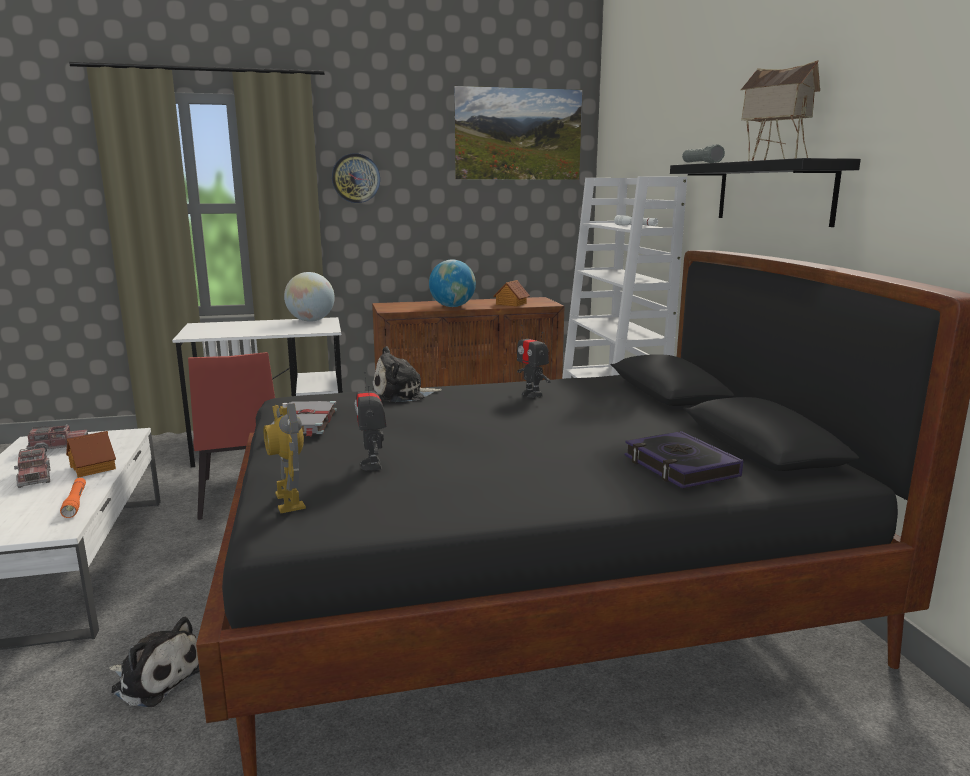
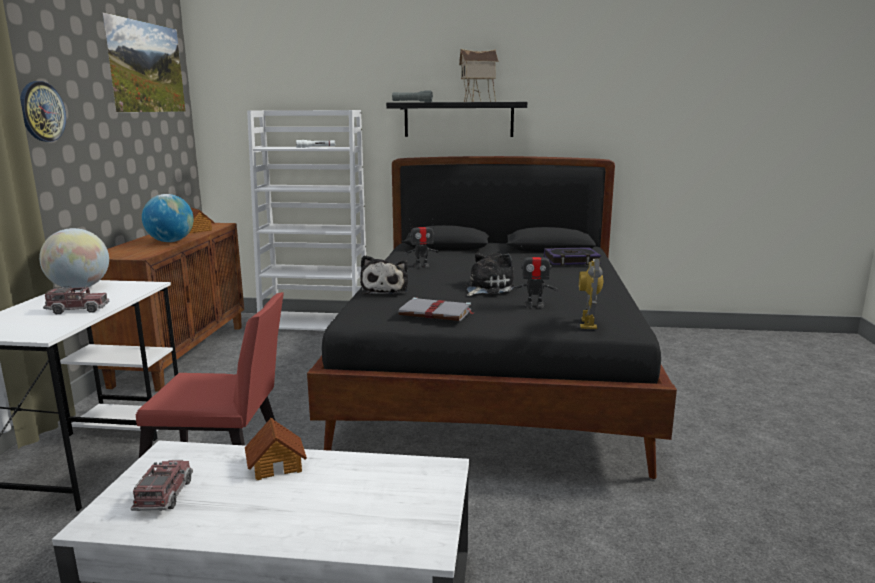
camera: 70 degrees left, 0 degrees up
toy truck [14,446,50,488] -> toy truck moved to [43,286,110,314]
orange flashlight [60,478,86,518] -> none
plush toy [109,617,200,707] -> plush toy moved to [465,252,516,296]
toy robot [263,403,306,513] -> toy robot turned 105 degrees clockwise [579,258,603,329]

